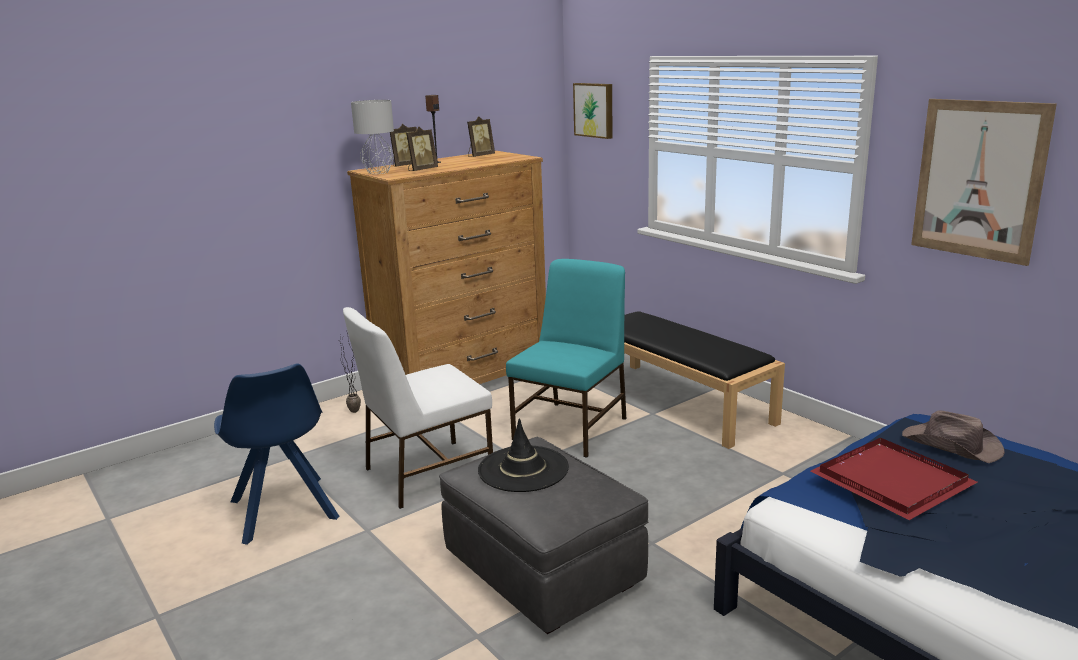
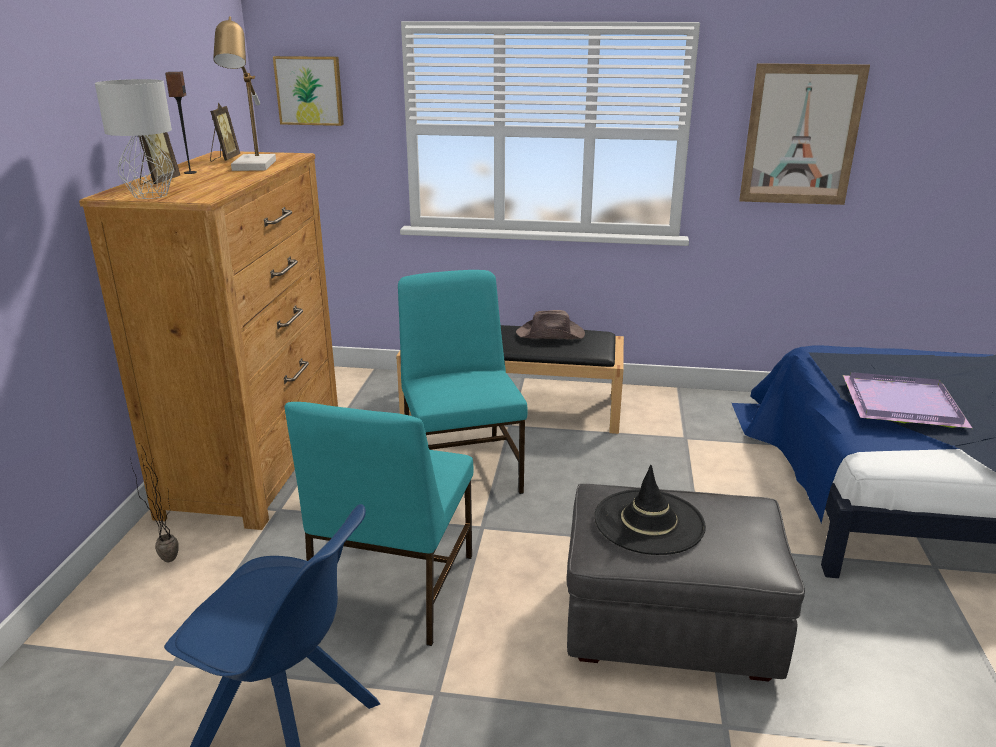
camera: 45 degrees left, 5 degrees up
white chair [343,307,493,509] -> turquoise chair [285,402,473,646]
picture frame [406,127,438,171] -> none
red tray [811,438,978,520] -> purple tray [843,372,972,428]
brown hat [902,411,1005,463] -> brown hat moved to [516,310,585,339]
none -> table lamp [213,17,276,171]

